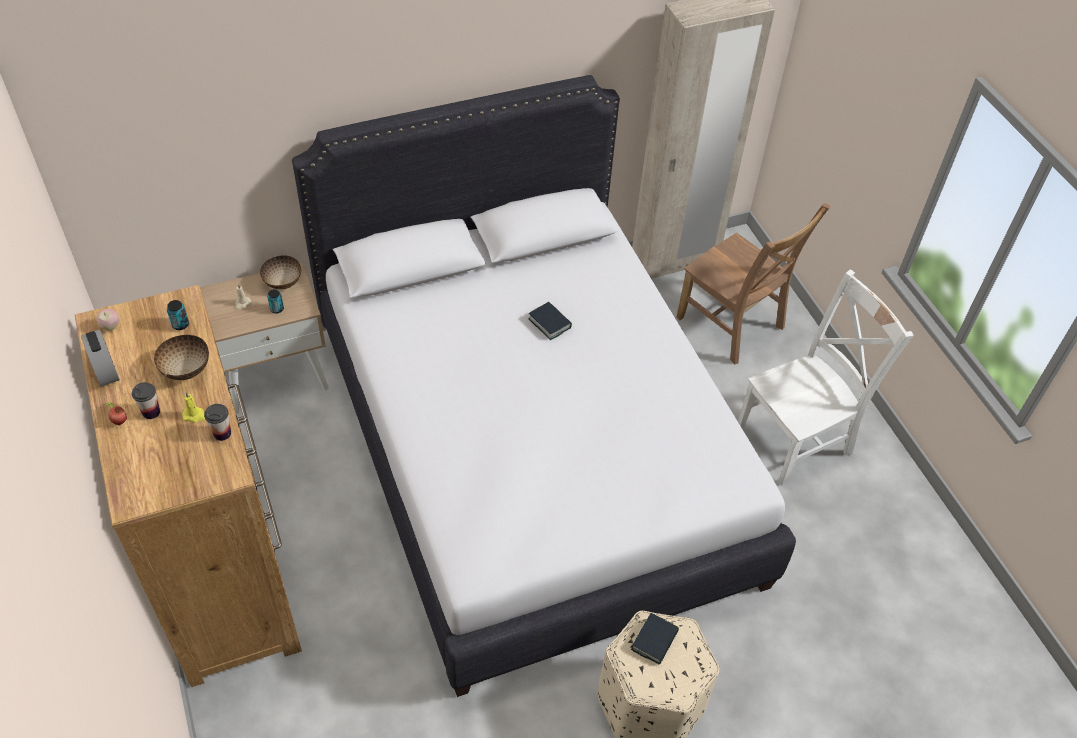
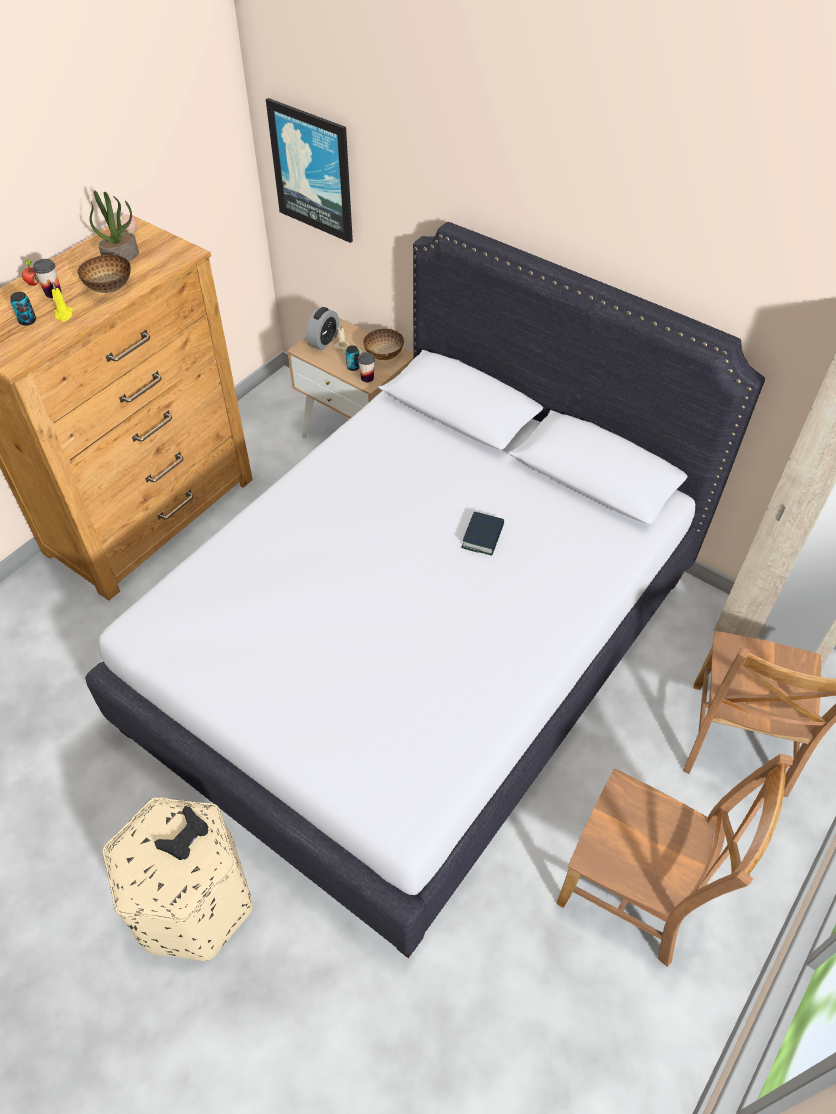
camera: 60 degrees right, 0 degrees up
alarm clock [81,329,120,387] -> alarm clock moved to [306,307,339,350]
can [167,300,189,330] -> can moved to [10,292,36,326]
cup [204,404,231,441] -> cup moved to [358,352,375,383]
book [631,613,679,664] -> black game controller [154,806,209,860]
white chair [738,269,914,486] -> brown chair [556,754,793,967]
none -> potted plant [90,191,139,261]
none -> picture [266,98,353,243]

